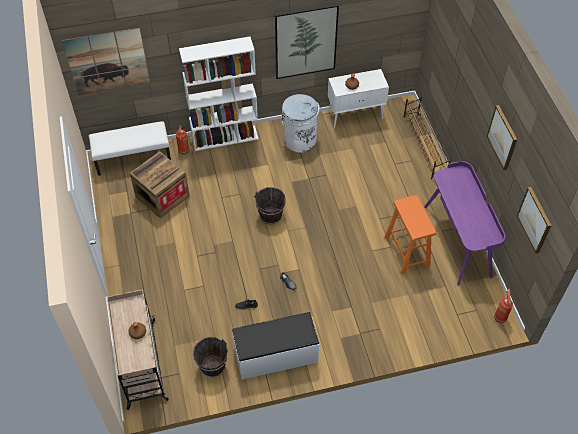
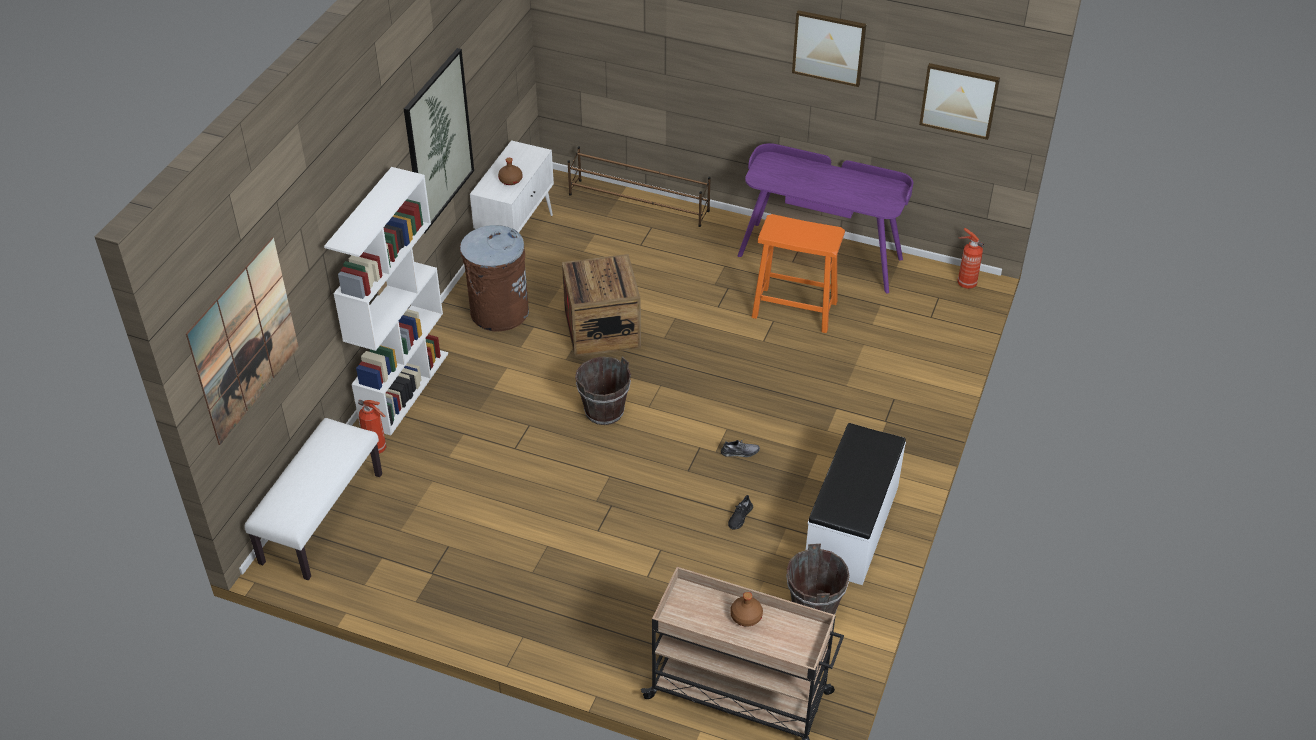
camera: 55 degrees left, 10 degrees down
crate [130,151,189,219] -> crate moved to [562,254,641,357]
white trash can [282,94,320,153] -> brown trash can [460,225,529,332]

